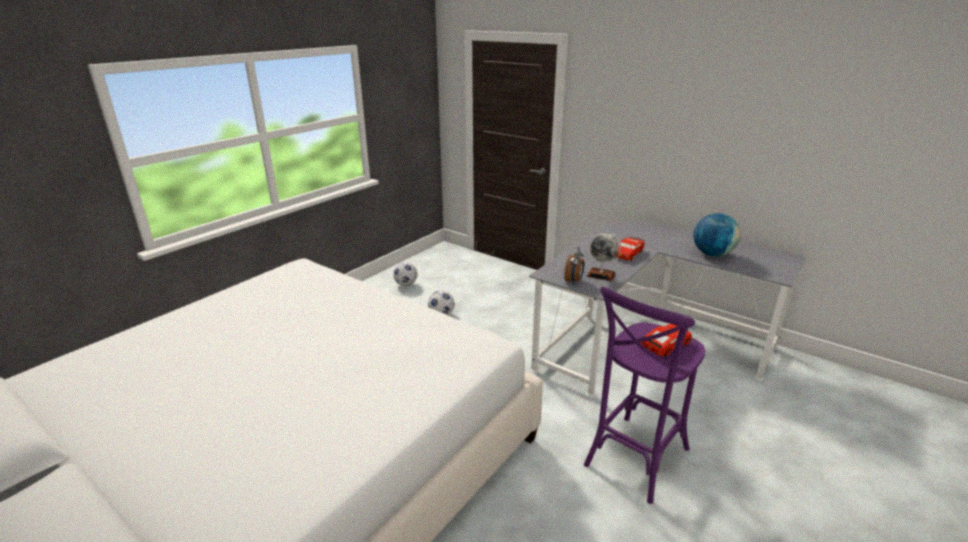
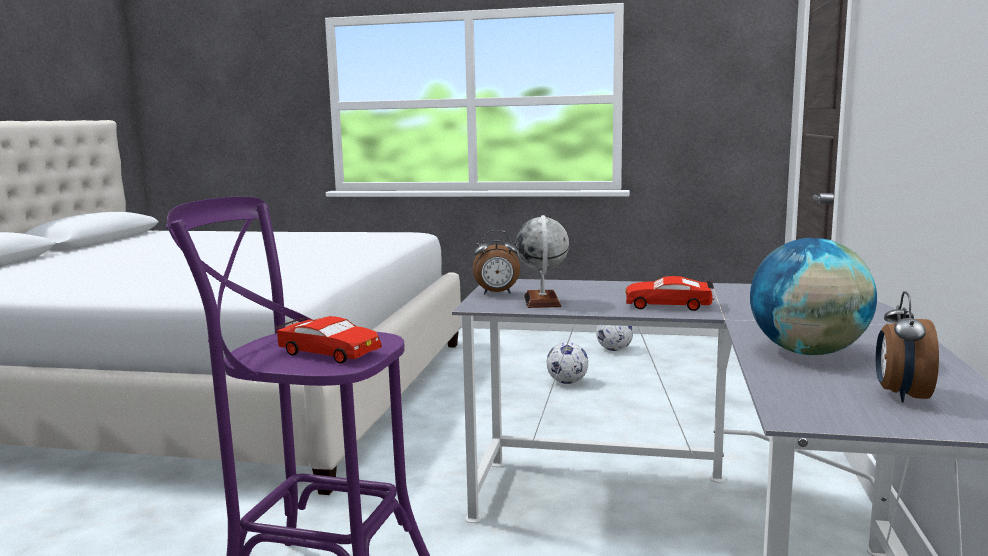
camera: 65 degrees right, 15 degrees down
none -> alarm clock [876,291,939,403]

